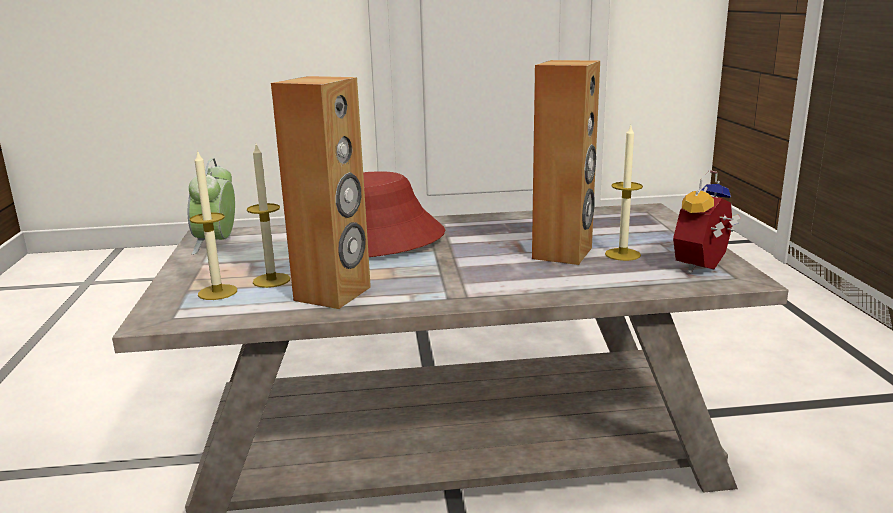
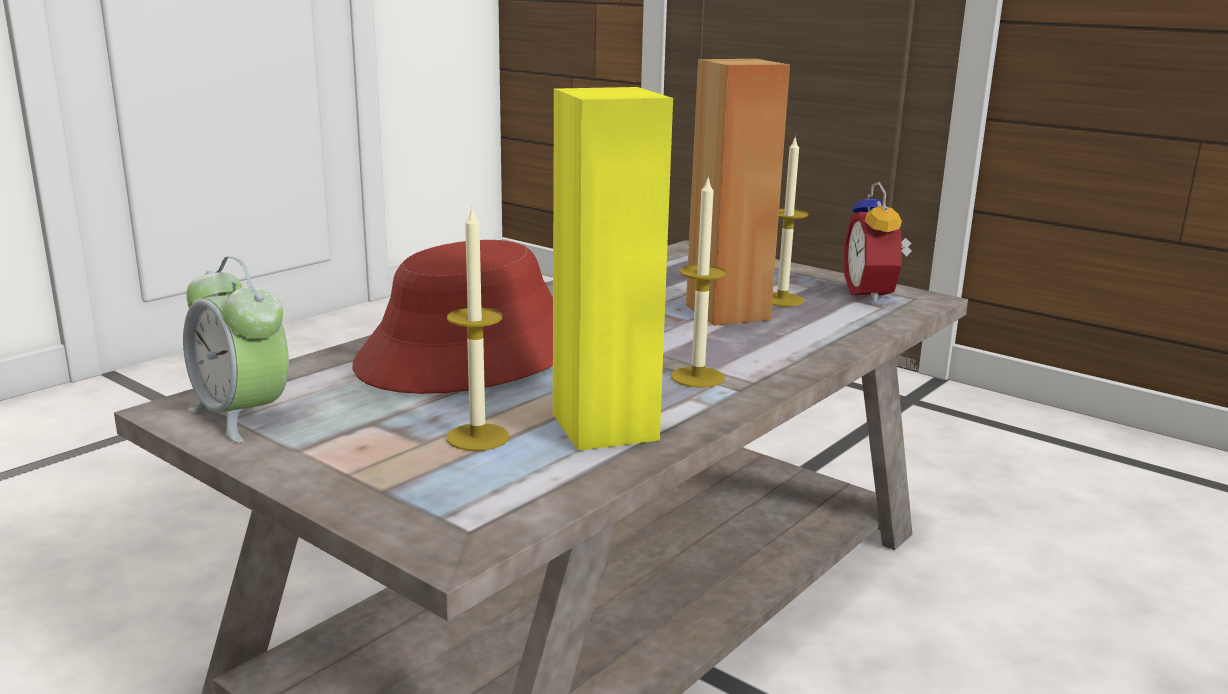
camera: 45 degrees left, 0 degrees up
candle [190,150,237,300] -> candle moved to [671,176,727,388]
brown speaker [271,76,371,309] -> yellow speaker [553,87,673,451]

